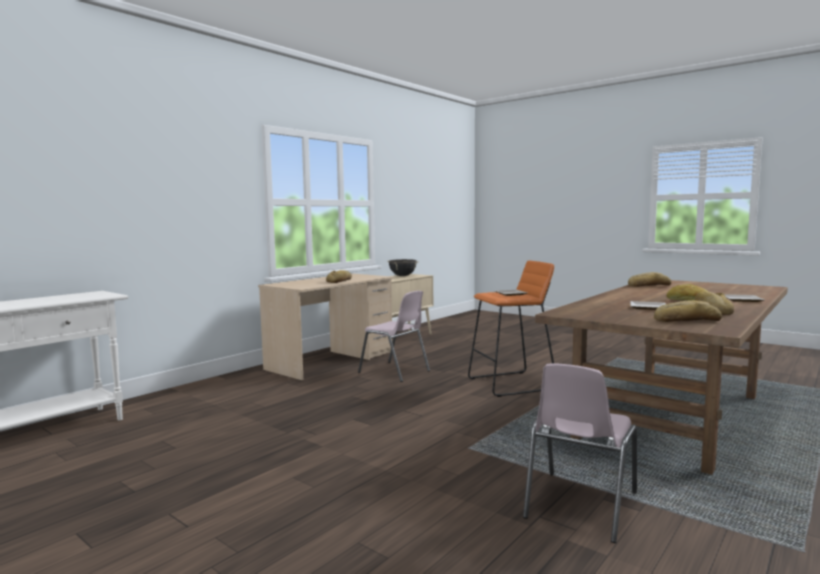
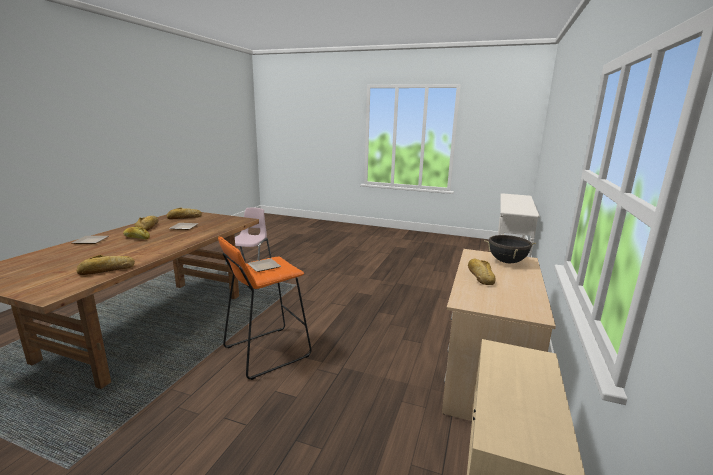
camera: 160 degrees right, 10 degrees up
pink chair [358,291,430,382] -> none
black cooking pot [387,259,418,276] -> black cooking pot moved to [484,234,536,263]

